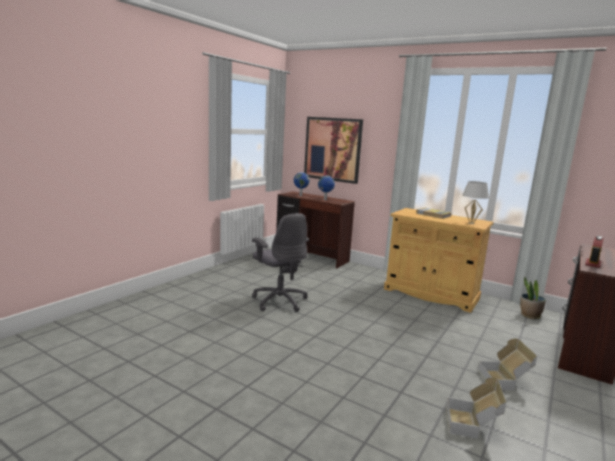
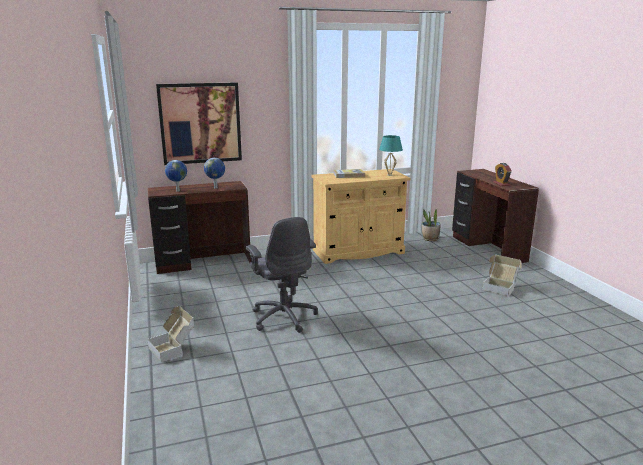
camera: 50 degrees left, 5 degrees up
grey office chair [252,213,309,312] -> grey office chair turned 60 degrees clockwise [246,217,318,333]
cardboard box [446,377,506,439] -> cardboard box moved to [147,306,194,362]
white table lamp [463,181,489,224] -> turquoise table lamp [379,135,403,176]

